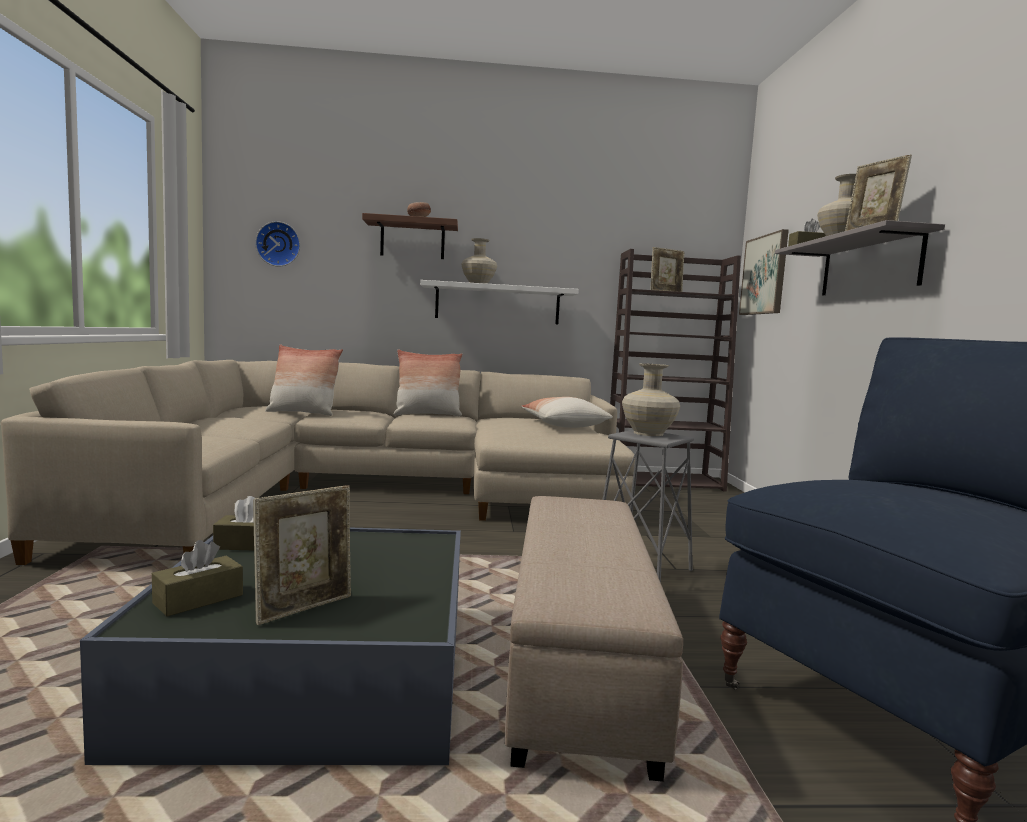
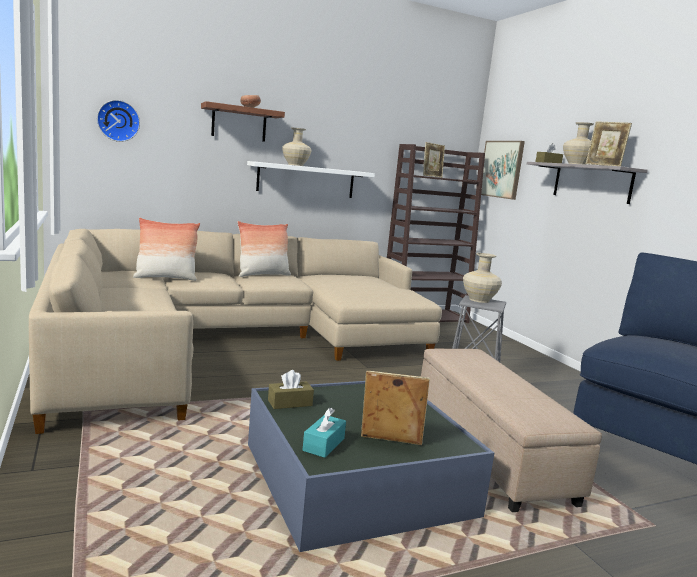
camera: 20 degrees left, 5 degrees up
brown tissue box [152,540,243,617] -> turquoise tissue box [303,408,346,458]
picture frame [253,485,351,625] -> picture frame turned 105 degrees counterclockwise [361,371,430,445]
pillow [521,397,613,428] -> none

